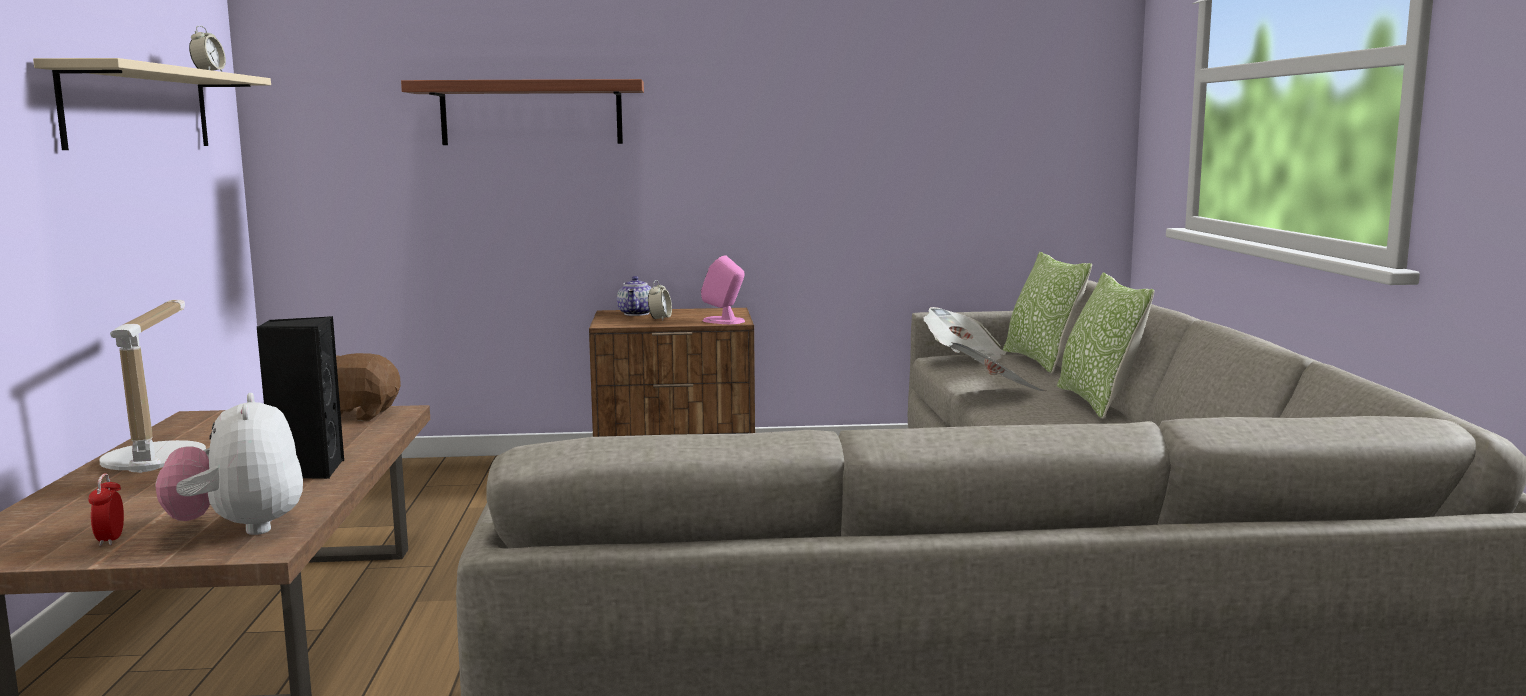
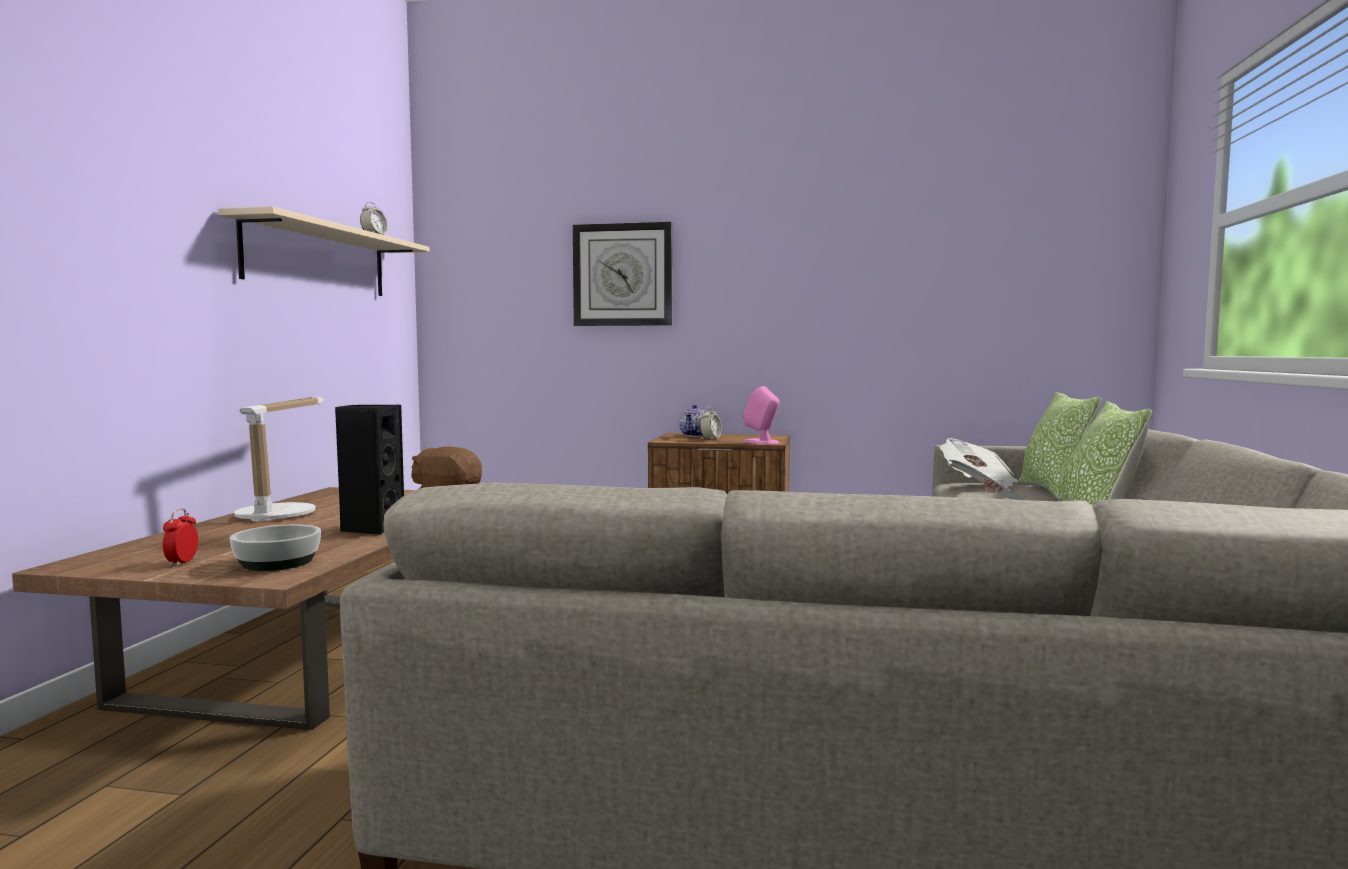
camera: 15 degrees right, 5 degrees down
plush toy [156,393,303,535] -> bowl [230,525,321,571]
shelf [401,79,644,145] -> wall clock [573,222,672,326]

